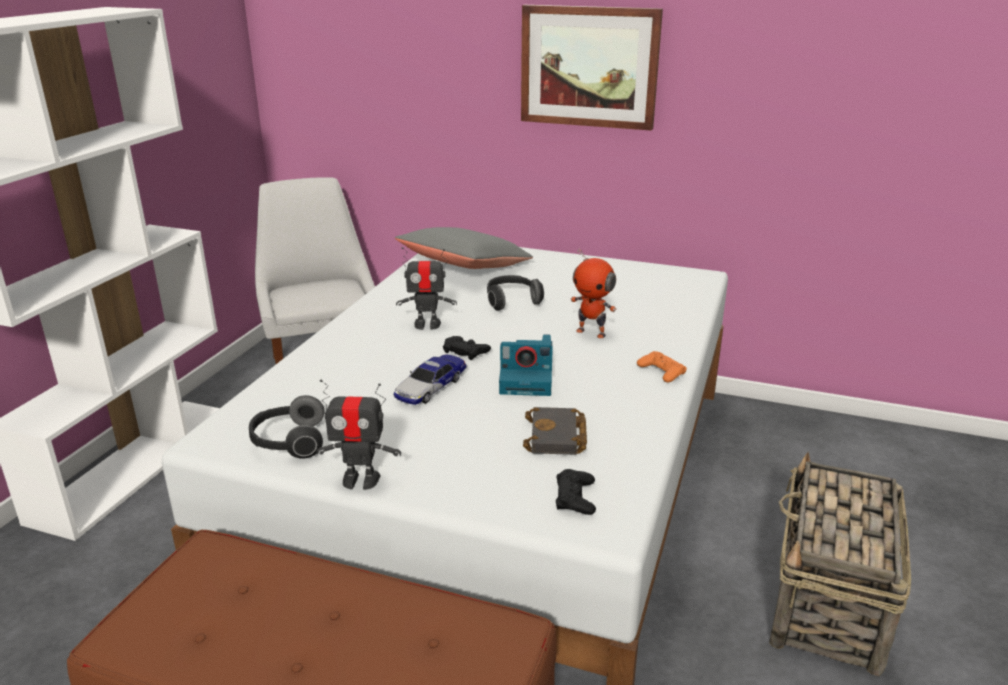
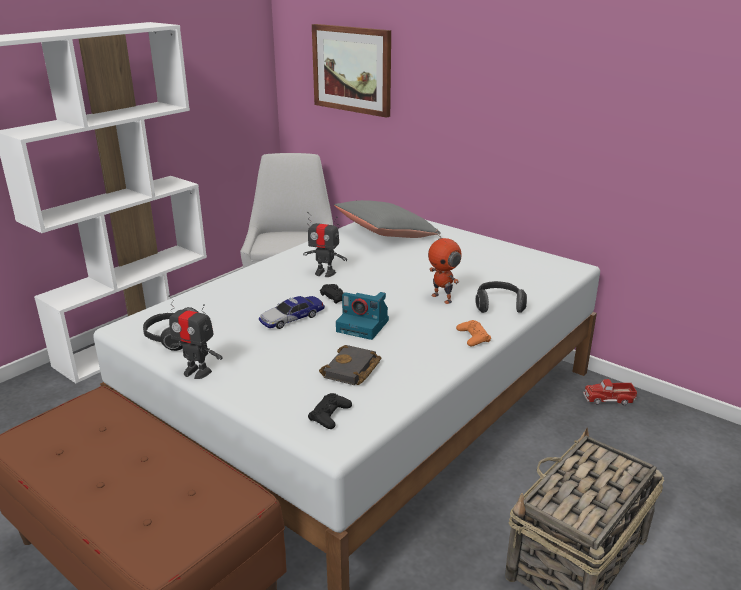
camera: 20 degrees right, 0 degrees up
headphones [487,275,544,311] -> headphones moved to [475,281,527,313]
picture [521,5,663,131] -> picture moved to [312,24,391,118]
none -> toy truck [583,379,637,405]

